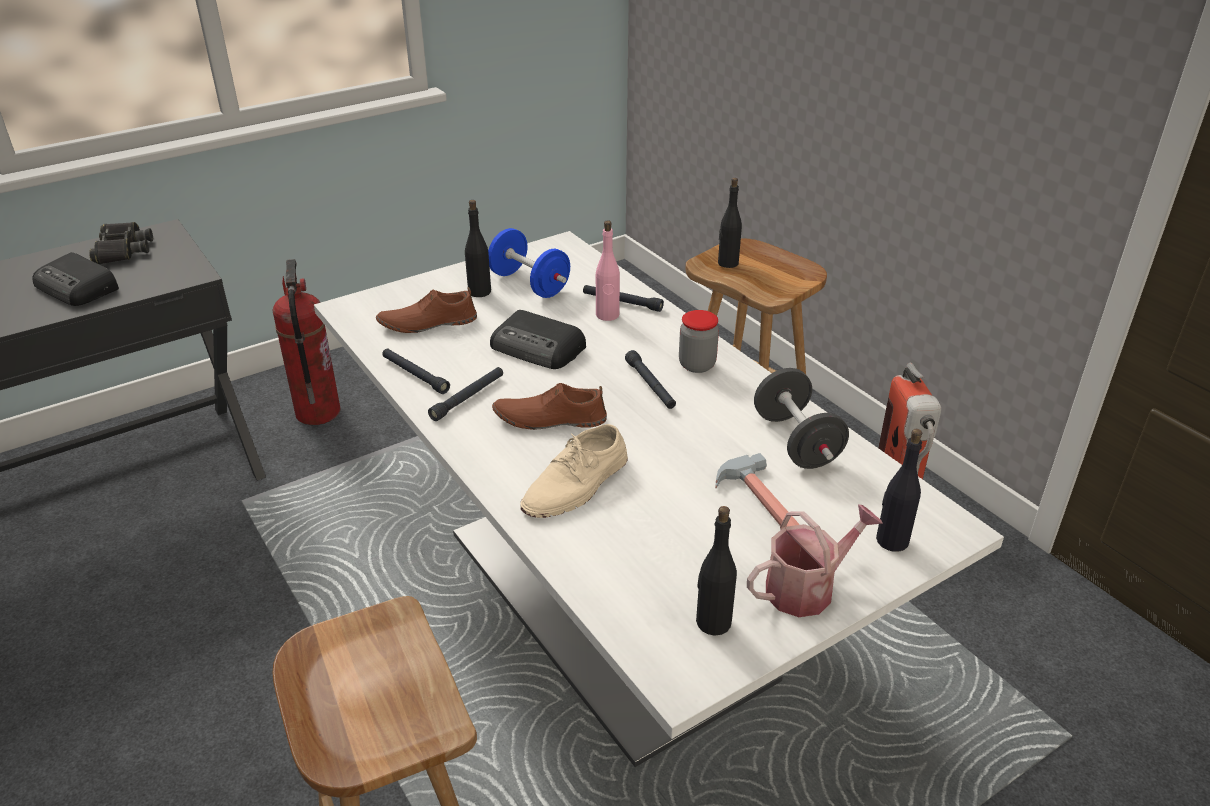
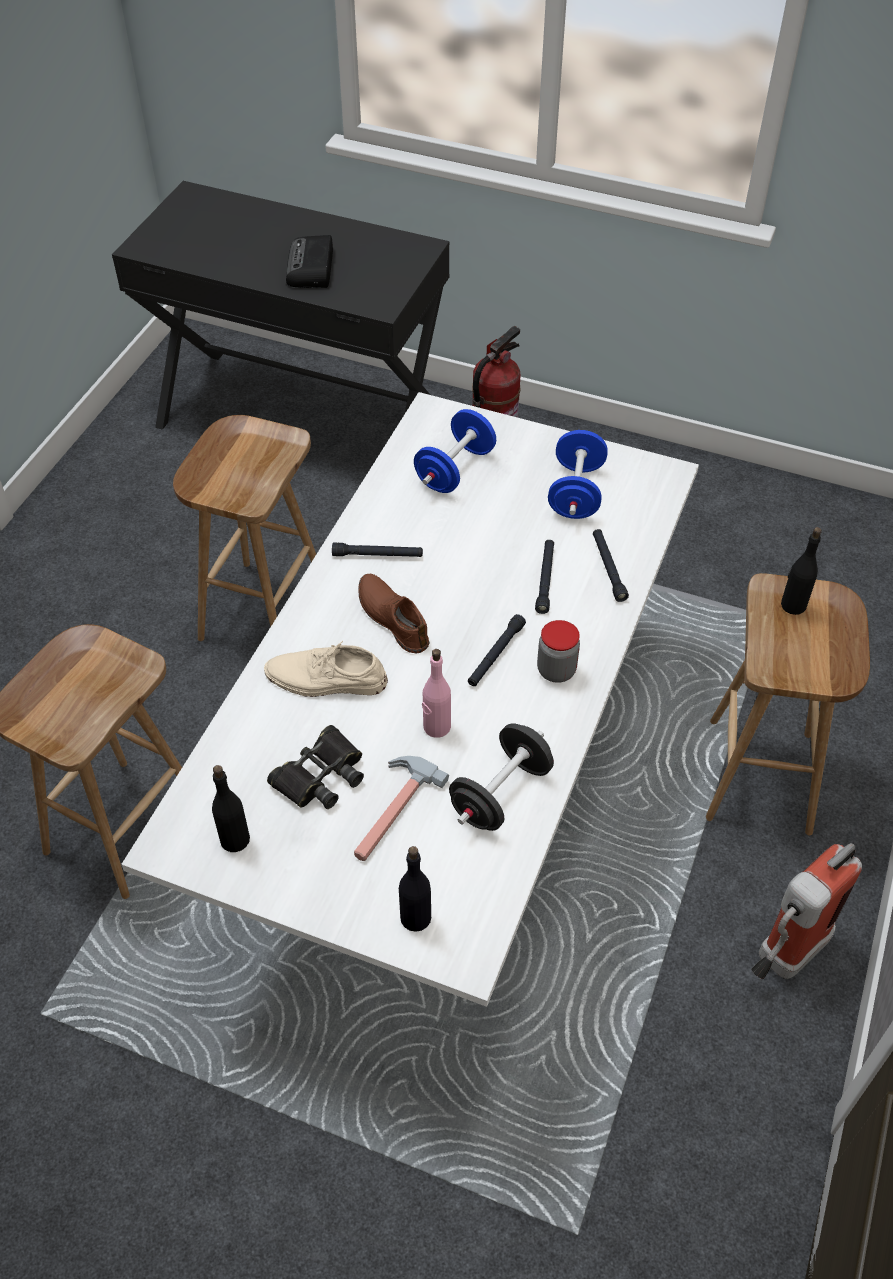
camera: 55 degrees right, 15 degrees up
black binoculars [89,222,153,264] -> black binoculars moved to [267,725,364,809]
brown shoe [376,287,477,333] -> blue dumbbell [414,409,496,493]
black flashlight [382,348,450,394] -> black flashlight moved to [535,540,554,614]
black bottle [465,200,491,297] -> none
radio [490,310,586,369] -> none
pink bottle [596,220,620,321] -> pink bottle moved to [422,649,451,738]
watering can [747,504,882,617] -> none
none -> brown stool [173,415,316,641]

